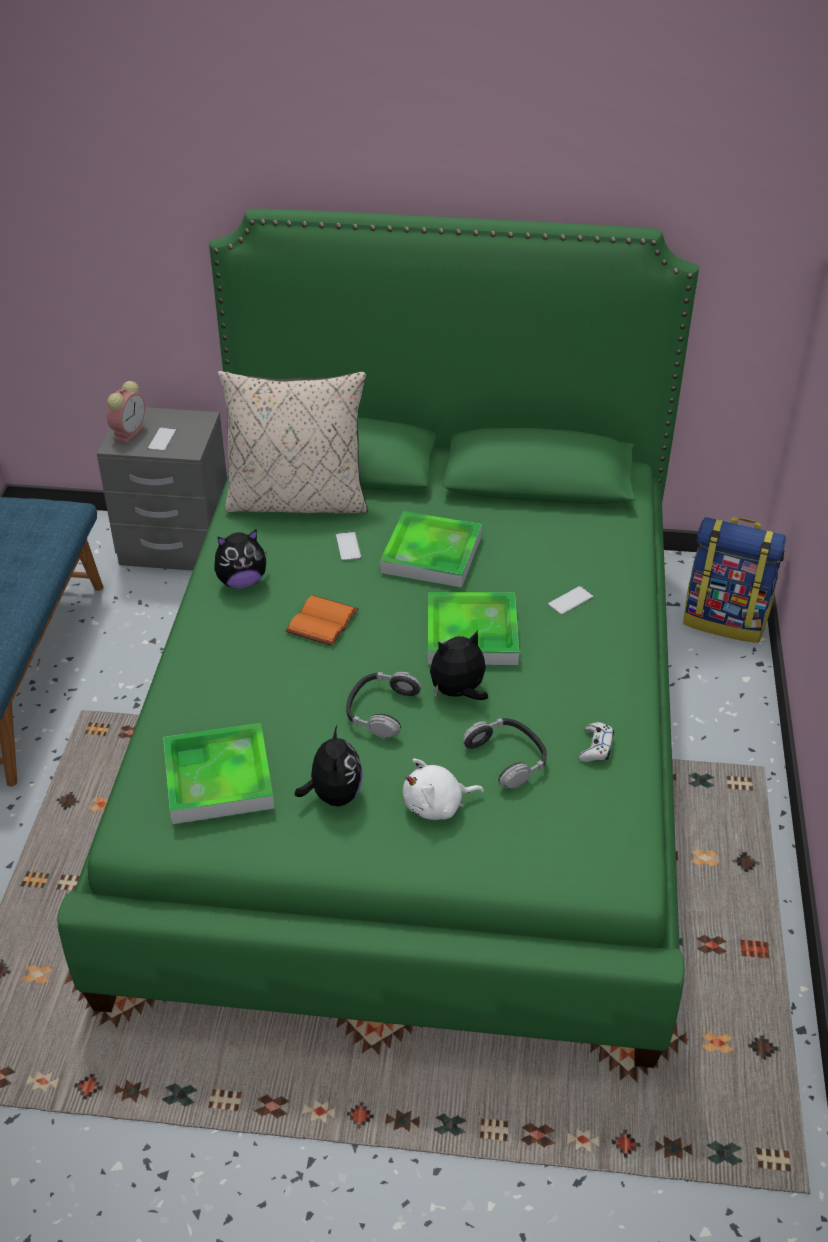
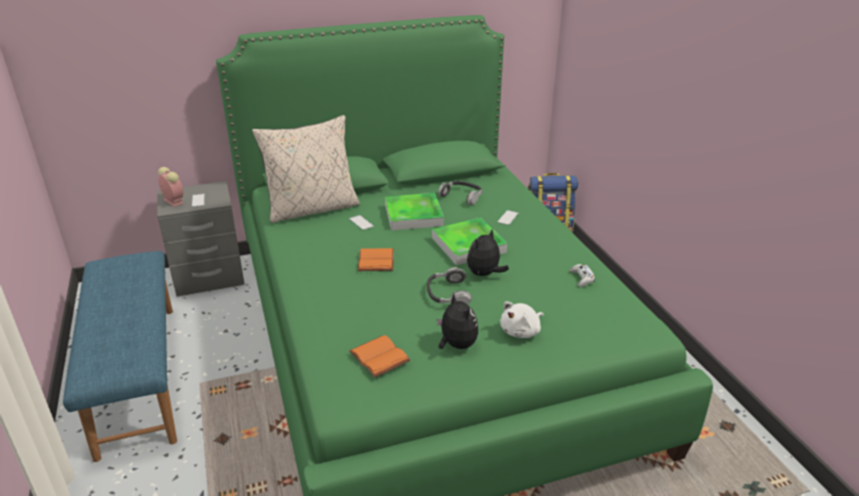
camera: 25 degrees left, 10 degrees down
alarm clock [107,381,145,443] -> alarm clock turned 45 degrees counterclockwise [158,167,184,207]
tray [163,723,274,824] -> orange book [349,335,410,377]
plush toy [214,529,267,589] -> none
headphones [463,718,547,788] -> headphones moved to [438,181,482,205]

